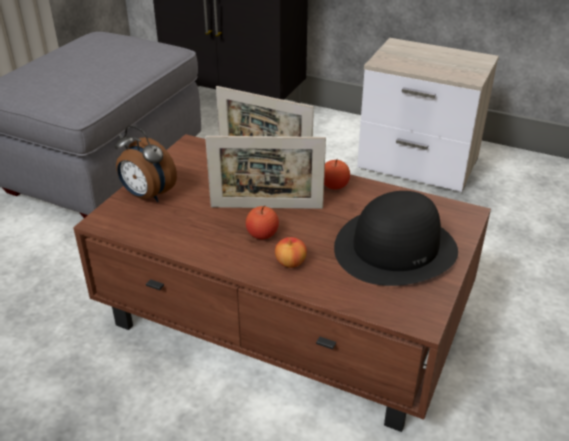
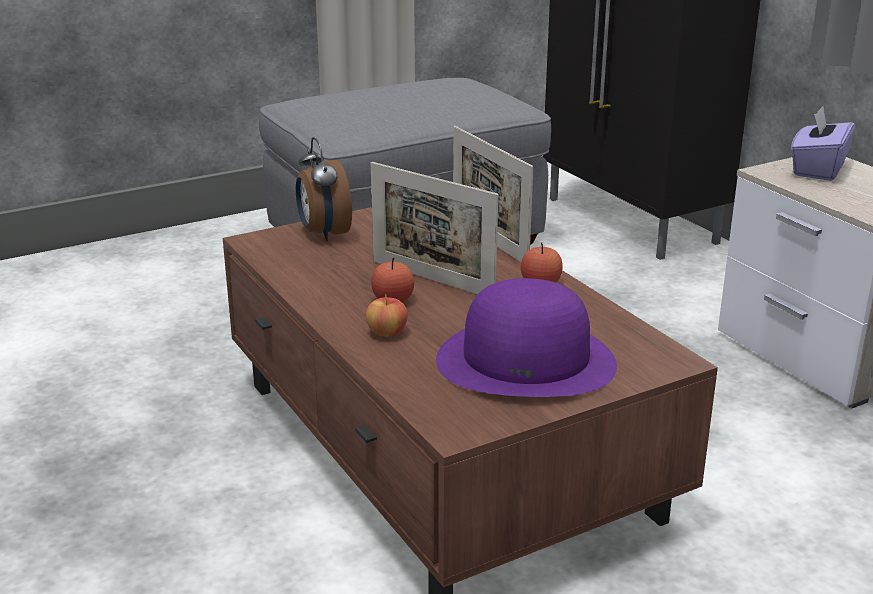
camera: 35 degrees right, 10 degrees down
black hat [334,191,458,286] -> purple hat [436,278,617,397]
none -> purple tissue box [791,106,855,181]

